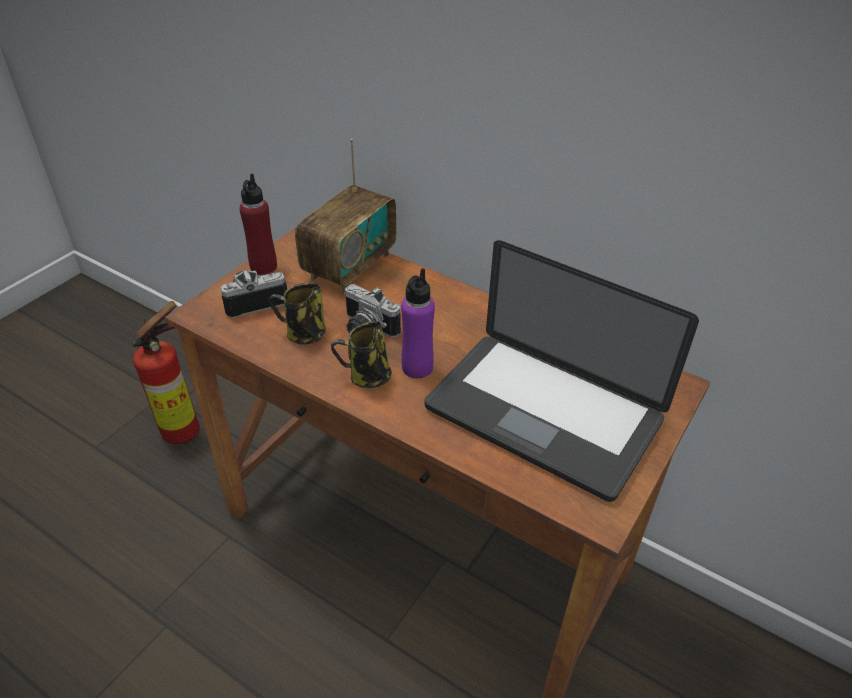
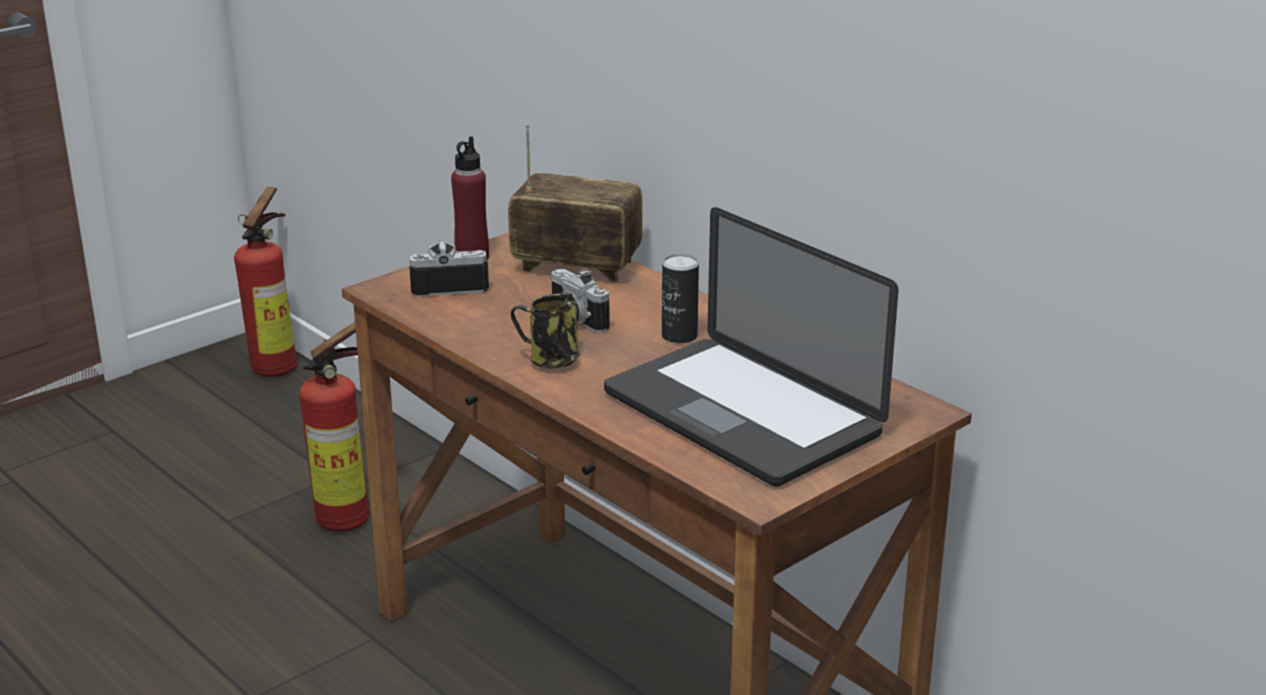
camera: 15 degrees right, 15 degrees down
mug [269,283,326,344] -> none
radio [295,139,396,293] -> radio turned 120 degrees counterclockwise [508,124,642,282]
purple bottle [401,268,435,378] -> none
none -> fire extinguisher [234,187,298,377]
none -> can [662,254,699,343]

